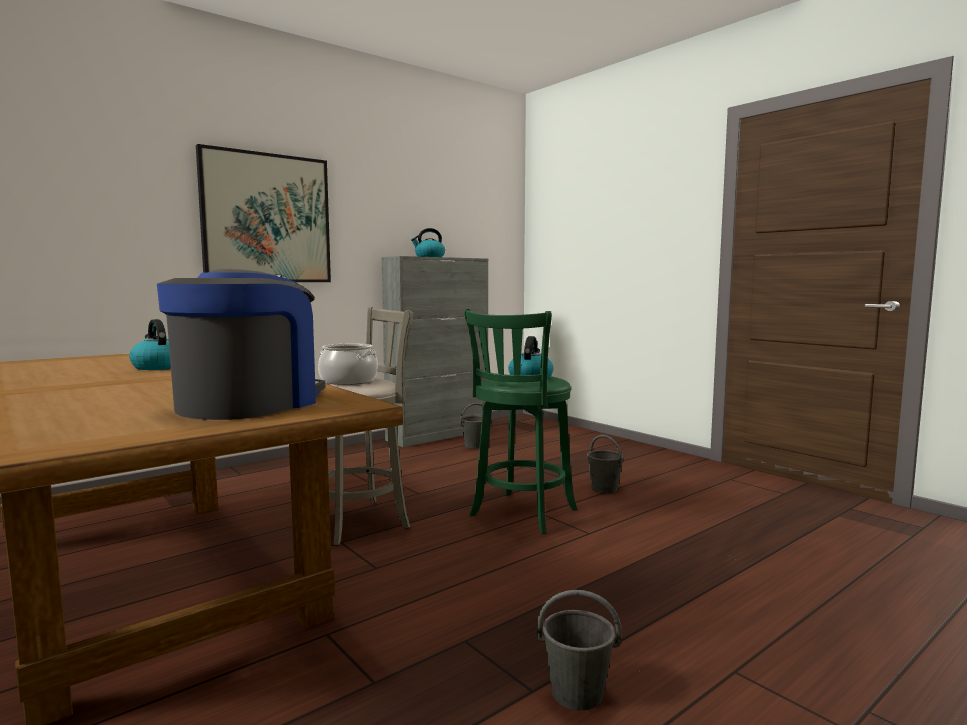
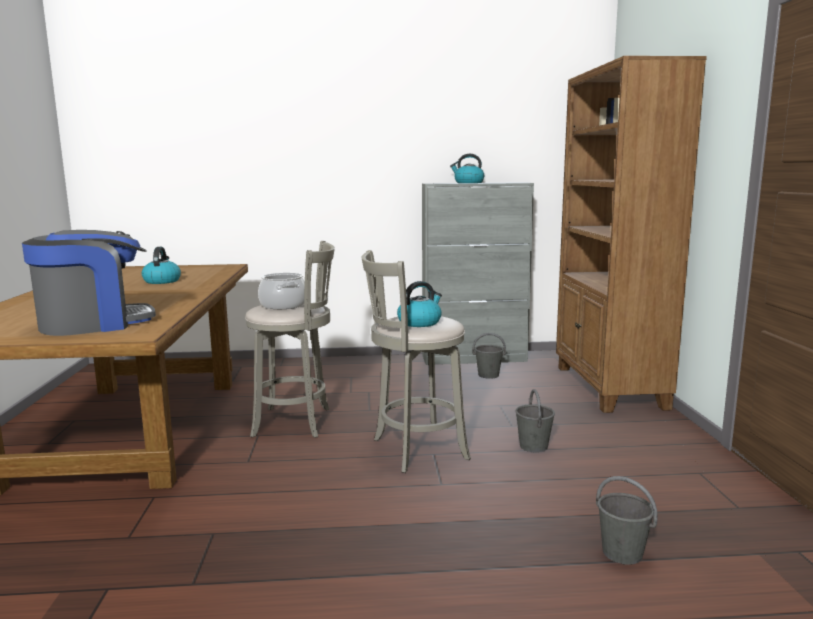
camera: 35 degrees right, 5 degrees up
picture [196,144,331,282] -> none
green stool [464,309,578,534] -> grey stool [361,250,471,473]
grey bucket [537,590,621,710] -> grey bucket moved to [596,476,658,565]
none -> brown bookcase [556,56,707,413]

